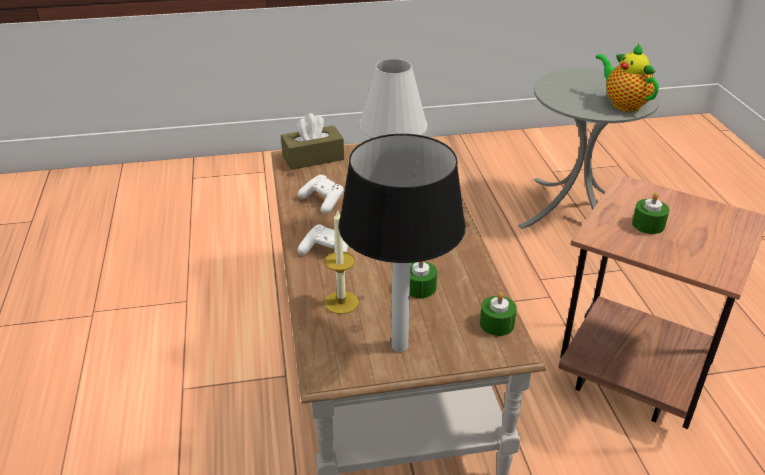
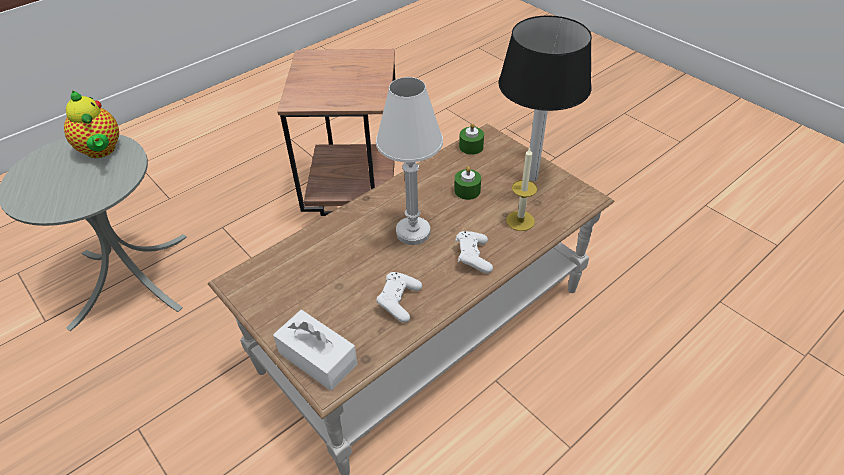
camera: 120 degrees left, 10 degrees up
brown tissue box [281,113,344,170] -> white tissue box [273,310,358,391]
teapot [596,43,659,112] -> teapot turned 60 degrees counterclockwise [64,91,119,158]
green candle [632,192,670,234] -> none

